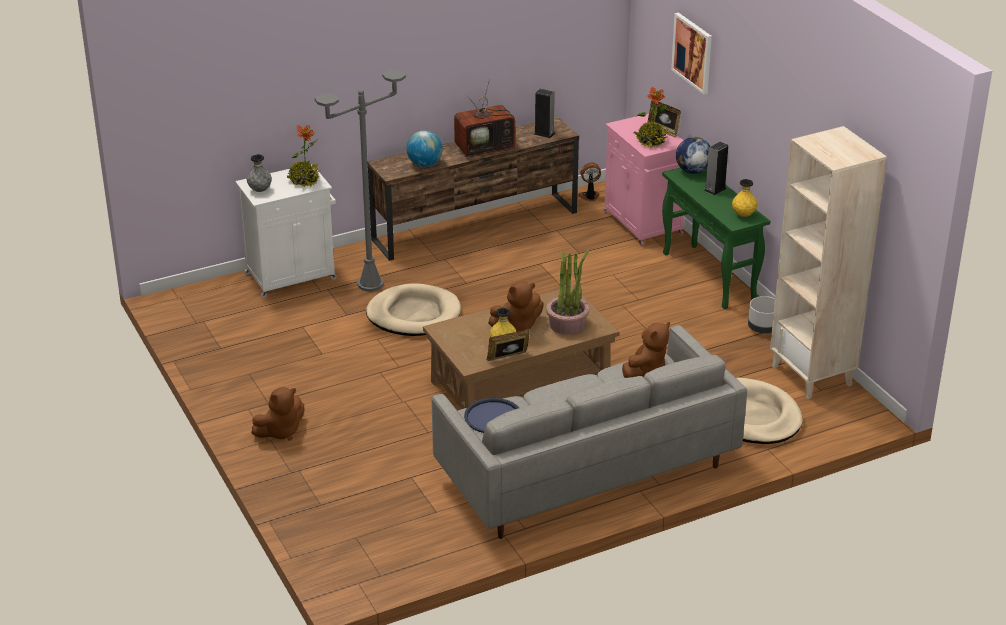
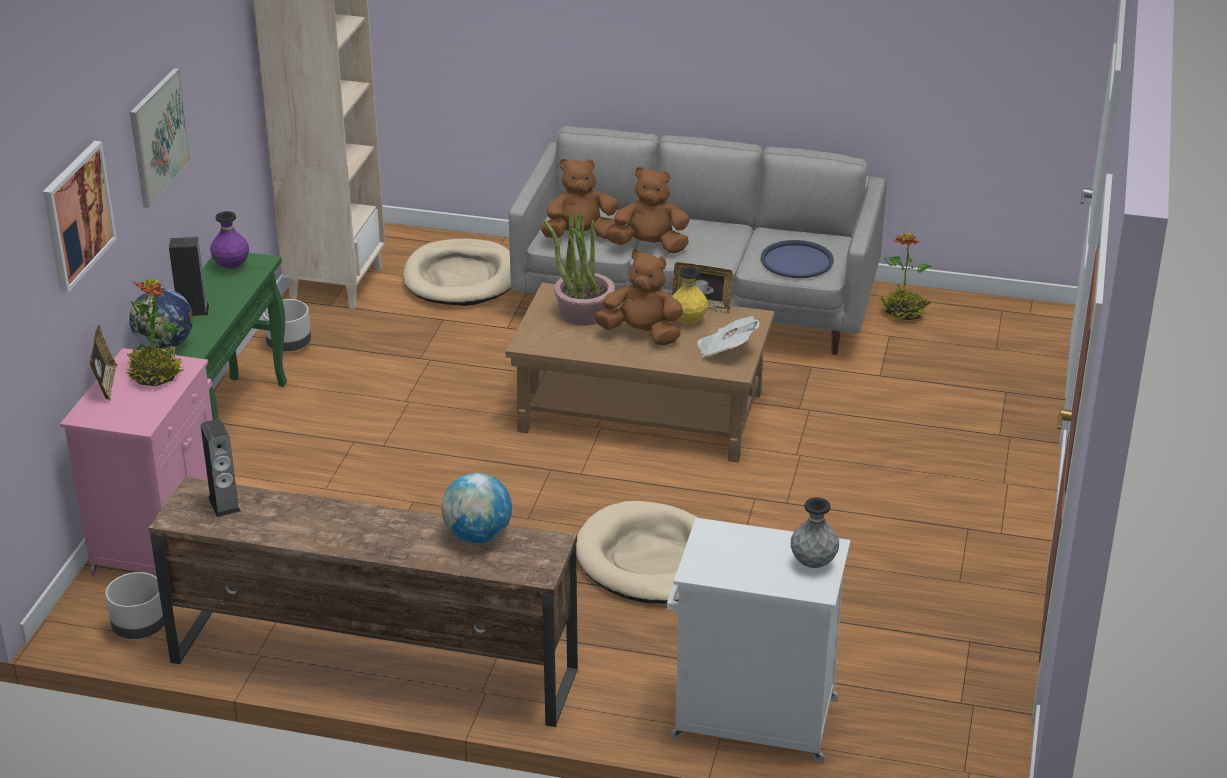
camera: 140 degrees left, 0 degrees up
brown plush toy [252,387,304,441] -> brown plush toy moved to [606,167,689,253]
potted plant [287,125,319,187] -> potted plant moved to [879,233,931,321]
grey floor lamp [315,69,406,291] -> none
television [454,80,517,158] -> none
fan [578,162,601,202] -> grey planter [106,572,164,639]
yellow vase [732,179,757,217] -> purple vase [210,211,249,269]
none -> picture [130,68,191,208]
none -> newspaper [697,316,760,357]

